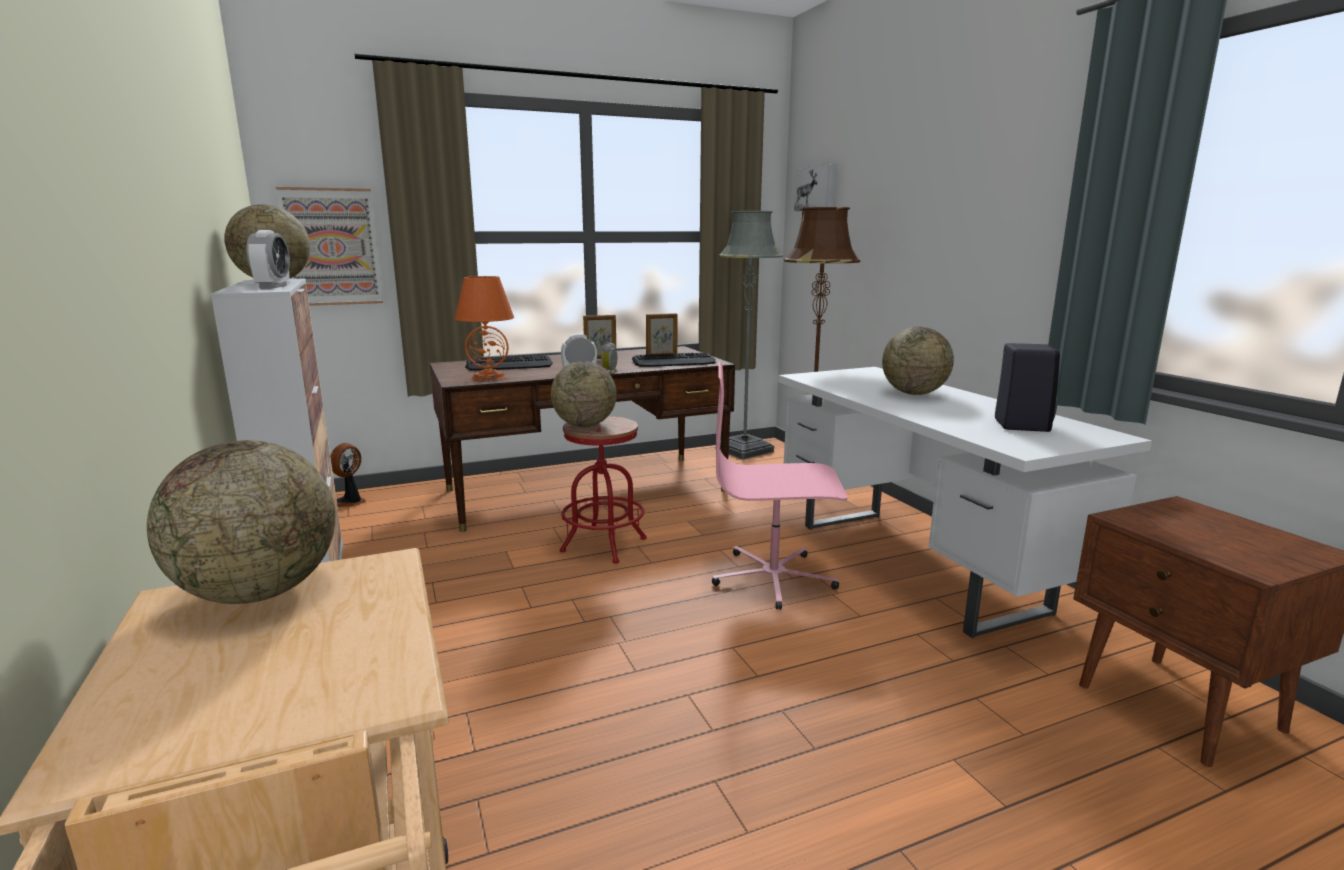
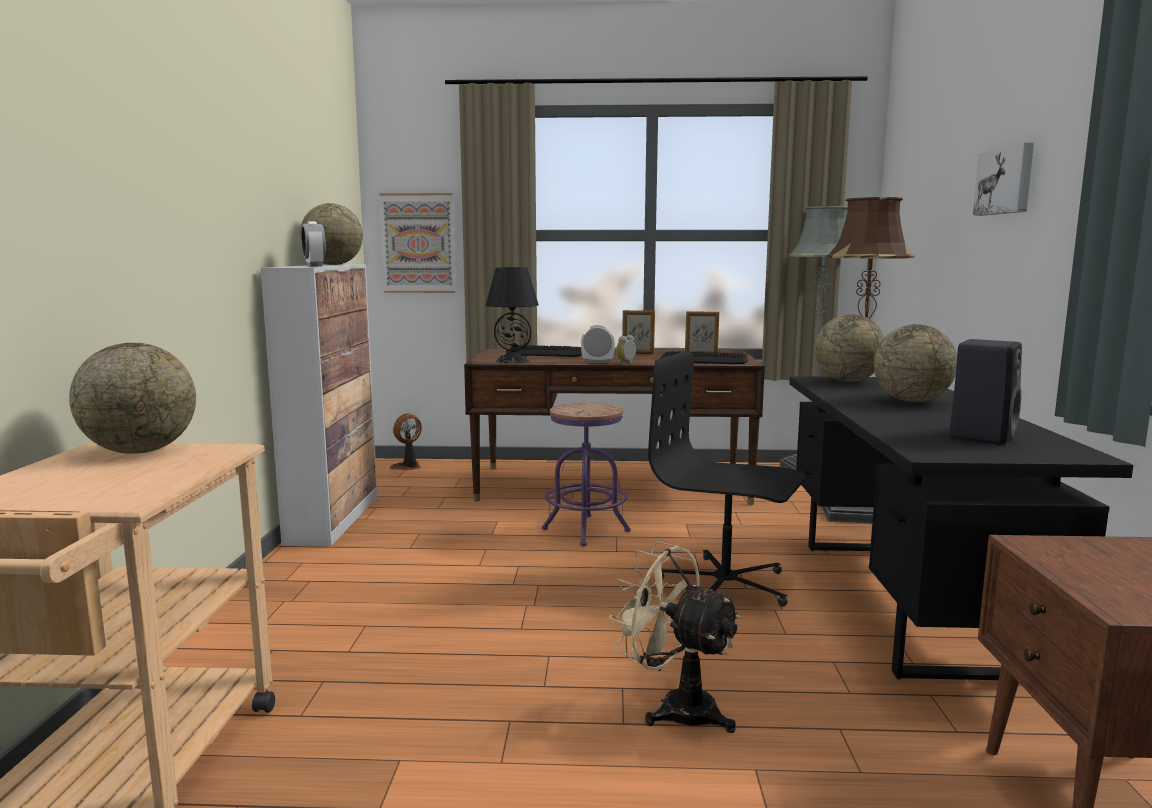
camera: 25 degrees right, 5 degrees down
alarm clock [246,230,290,288] -> alarm clock turned 135 degrees clockwise [301,221,326,267]
orange table lamp [455,276,514,382] -> black table lamp [486,267,539,363]
globe [551,361,617,427] -> globe moved to [815,314,884,382]
red stool [560,416,647,564] -> purple stool [542,403,631,546]
pink office chair [712,362,848,610] -> black office chair [648,351,806,607]
white desk [779,367,1152,638] -> black desk [789,376,1133,680]
picture [794,164,836,211] -> picture moved to [973,143,1034,216]
none -> beige fan [609,541,742,733]

